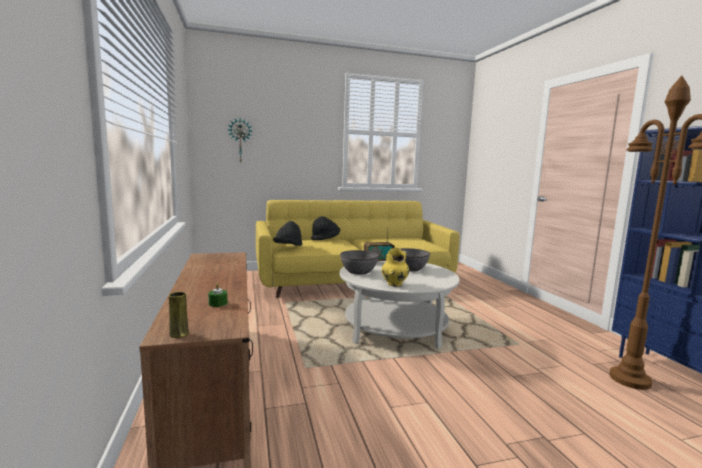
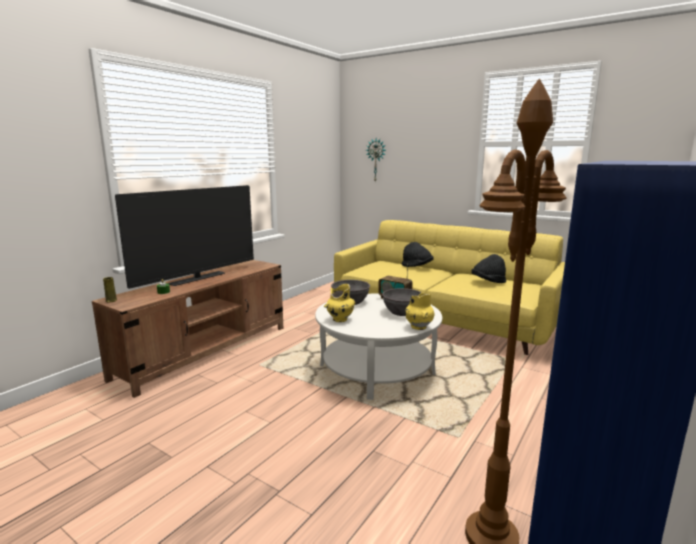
camera: 50 degrees right, 5 degrees up
black hat [273,221,302,246] -> black hat moved to [472,254,506,283]
none -> television [115,185,254,289]
none -> yellow vase [405,292,434,330]

